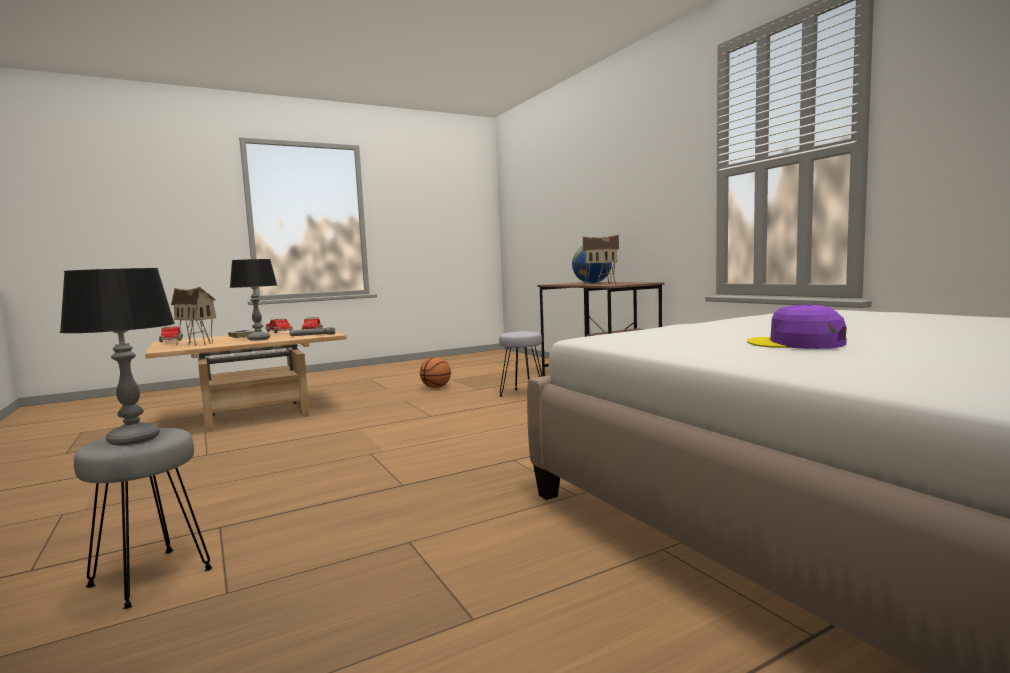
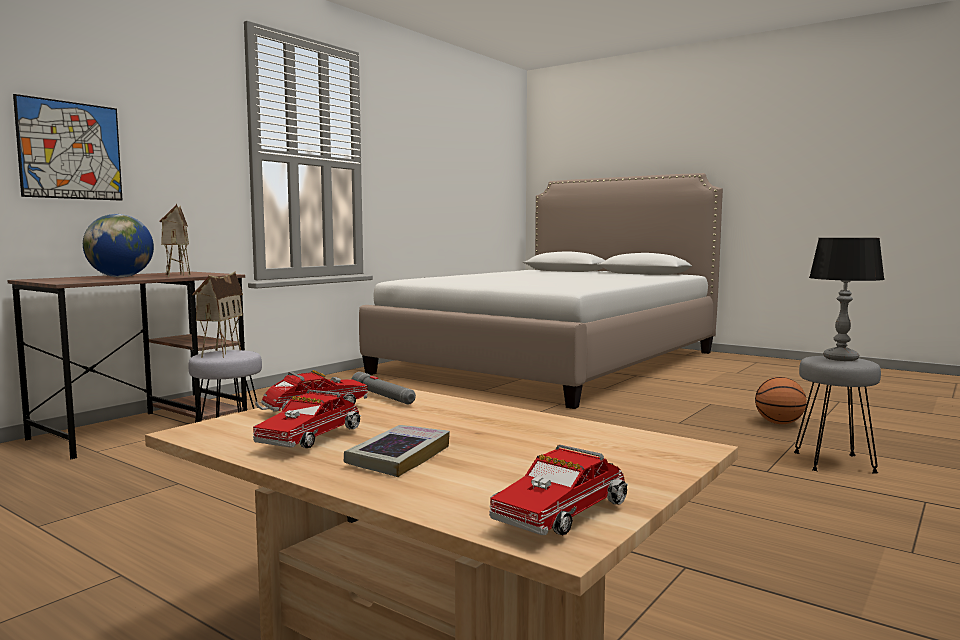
camera: 115 degrees left, 0 degrees up
toy house [171,287,216,346] -> toy house moved to [192,271,243,358]
table lamp [230,259,277,341] -> none
basketball [420,357,451,388] -> basketball moved to [755,377,807,424]
purple cap [747,304,847,349] -> none
none -> picture [13,94,123,201]

